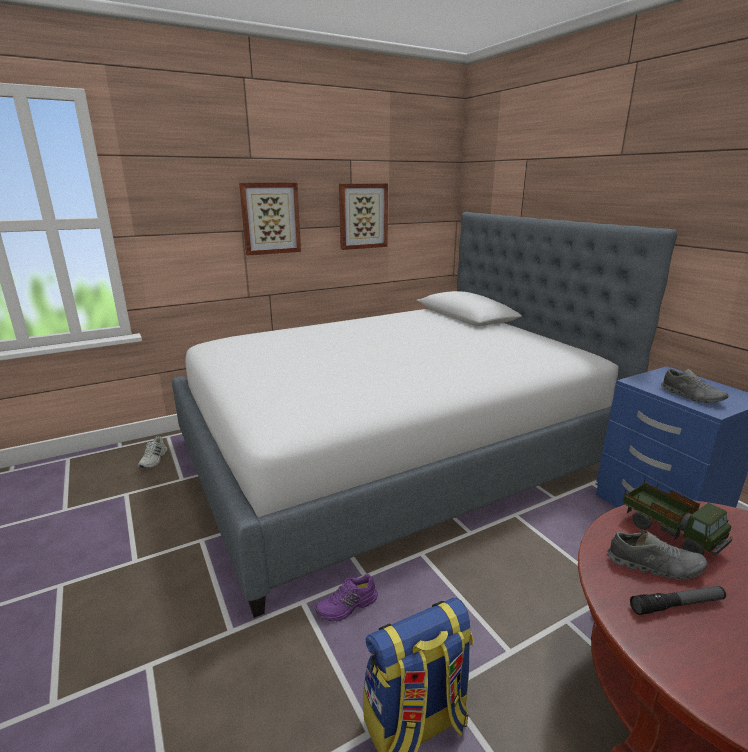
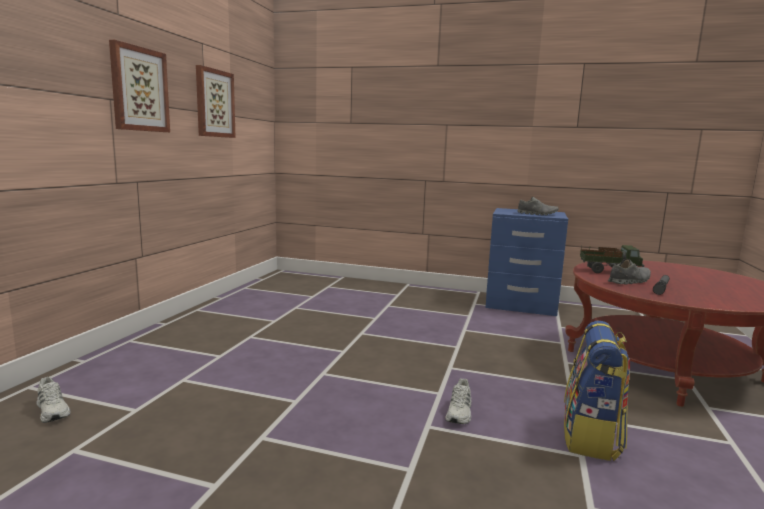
camera: 45 degrees left, 10 degrees down
bed [172,212,677,618] -> none
purple shoe [315,574,378,622] -> white shoe [445,378,472,424]

